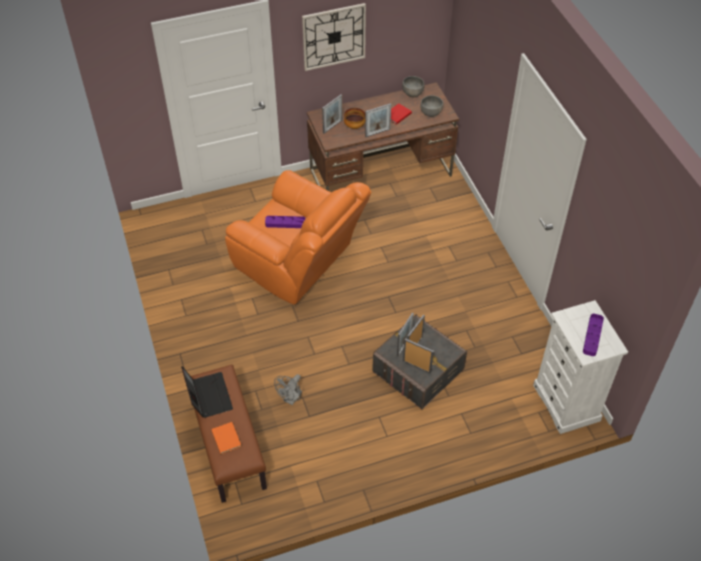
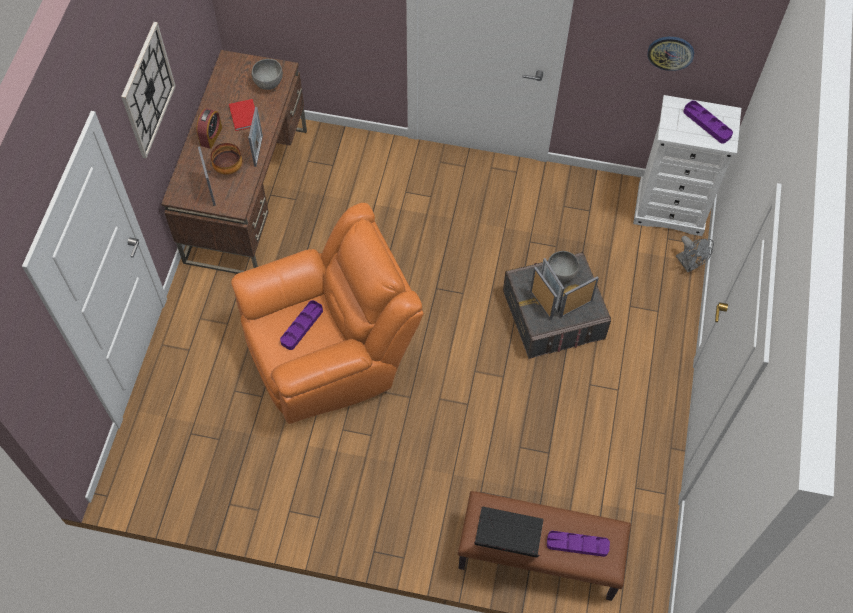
camera: 60 degrees left, 10 degrees up
orange book [211,422,242,454] -> purple tray [547,531,610,557]
grey fan [274,374,302,405] -> grey fan moved to [676,236,714,272]
grey bowl [402,76,425,97] -> grey bowl moved to [548,251,579,282]
none -> alarm clock [197,108,222,149]
none -> wall clock [647,37,694,71]

